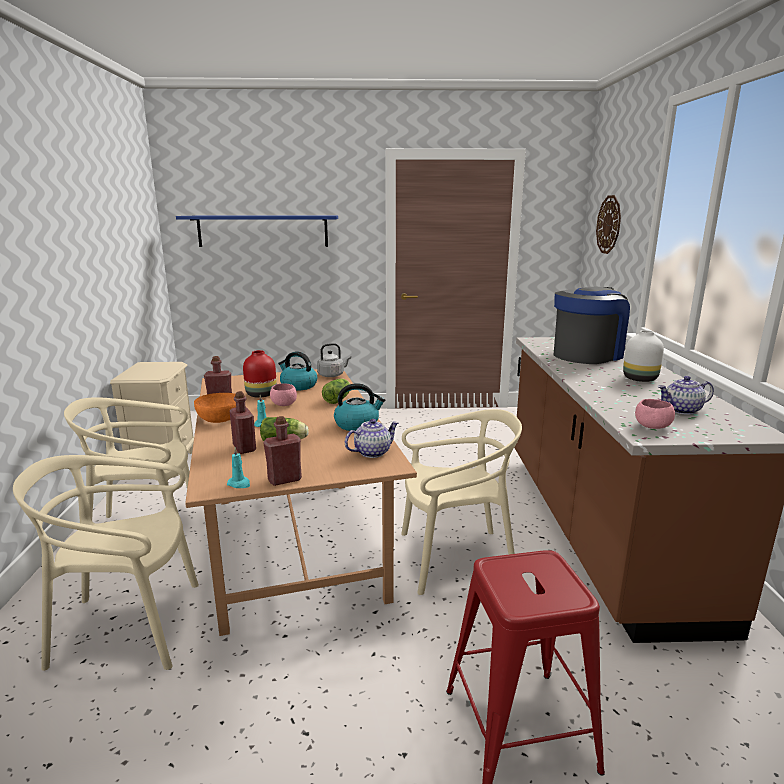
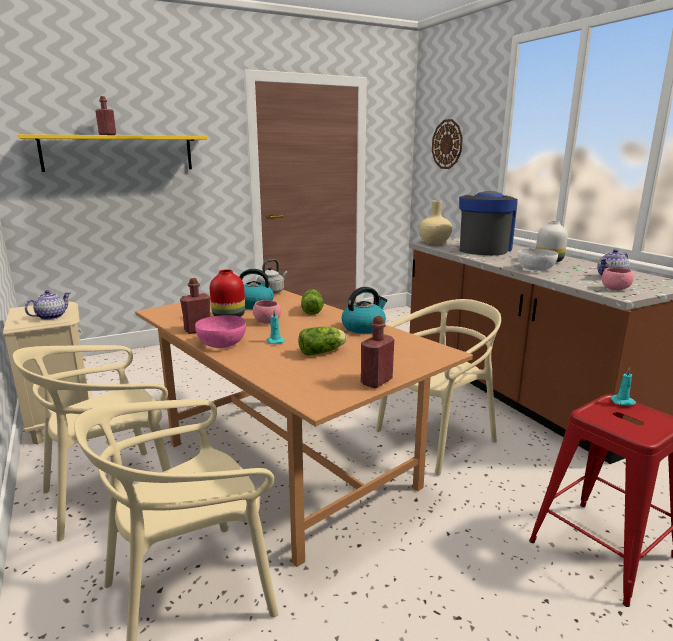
camera: 25 degrees left, 0 degrees up
blue shelf [176,216,338,247] -> yellow shelf [18,134,207,172]
orange bowl [194,393,236,423] -> pink bowl [195,315,246,348]
turquoise candle [227,447,250,488] -> turquoise candle moved to [611,367,636,406]
red bottle [230,391,256,454] -> red bottle moved to [96,96,116,135]
teapot [345,419,399,458] -> teapot moved to [25,290,71,320]
none -> beige vase [418,200,452,245]
none -> white bowl [517,249,558,271]

